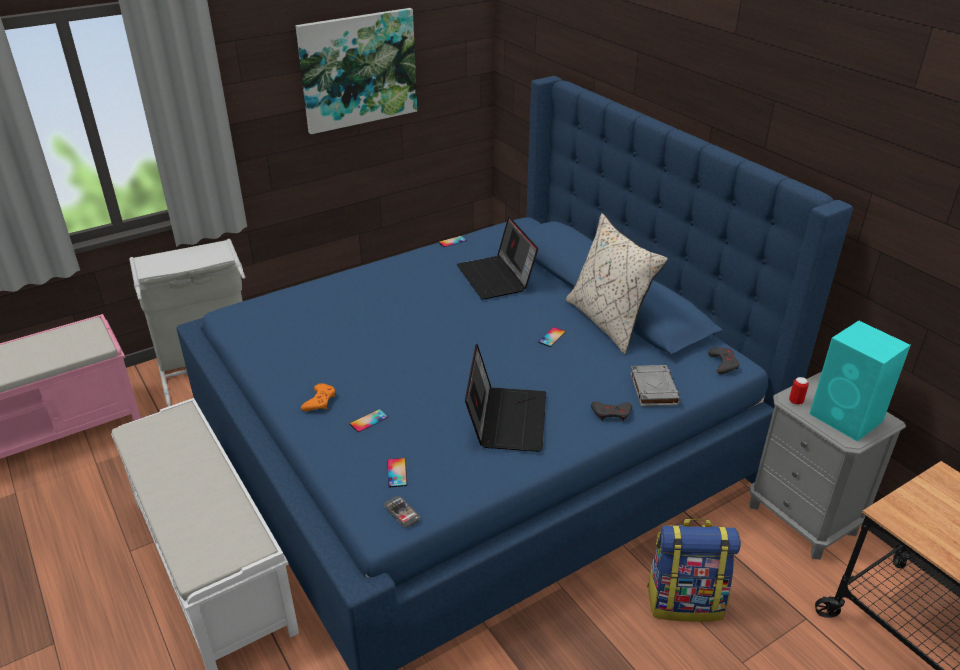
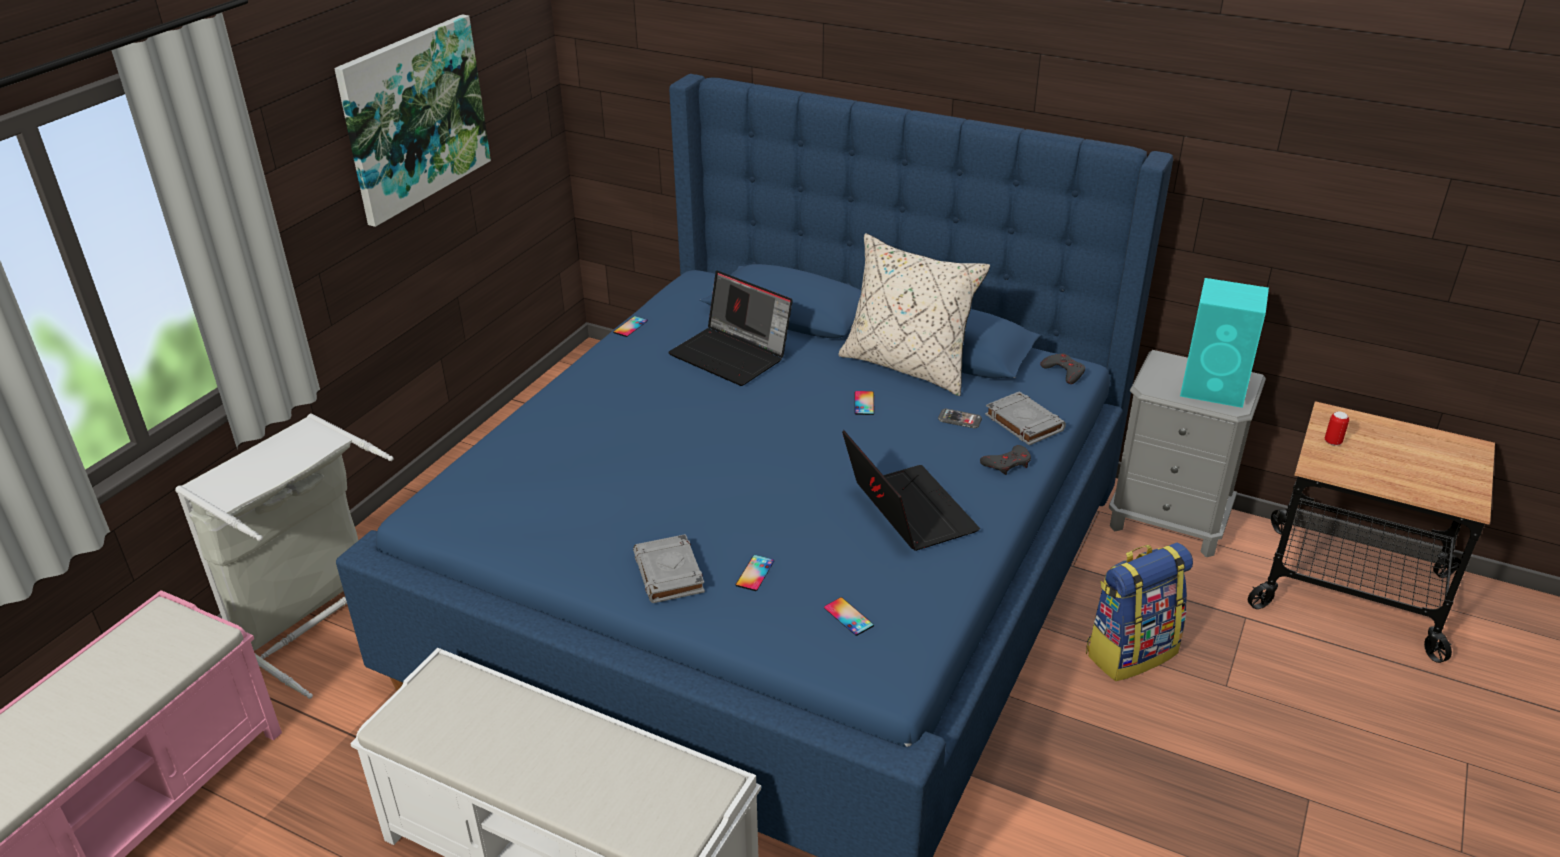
camera: 30 degrees left, 0 degrees up
orange game controller [301,383,335,411] -> grey book [633,534,705,603]
phone [384,496,421,528] -> phone moved to [938,409,982,428]
can [789,377,809,405] -> can moved to [1325,411,1349,446]

